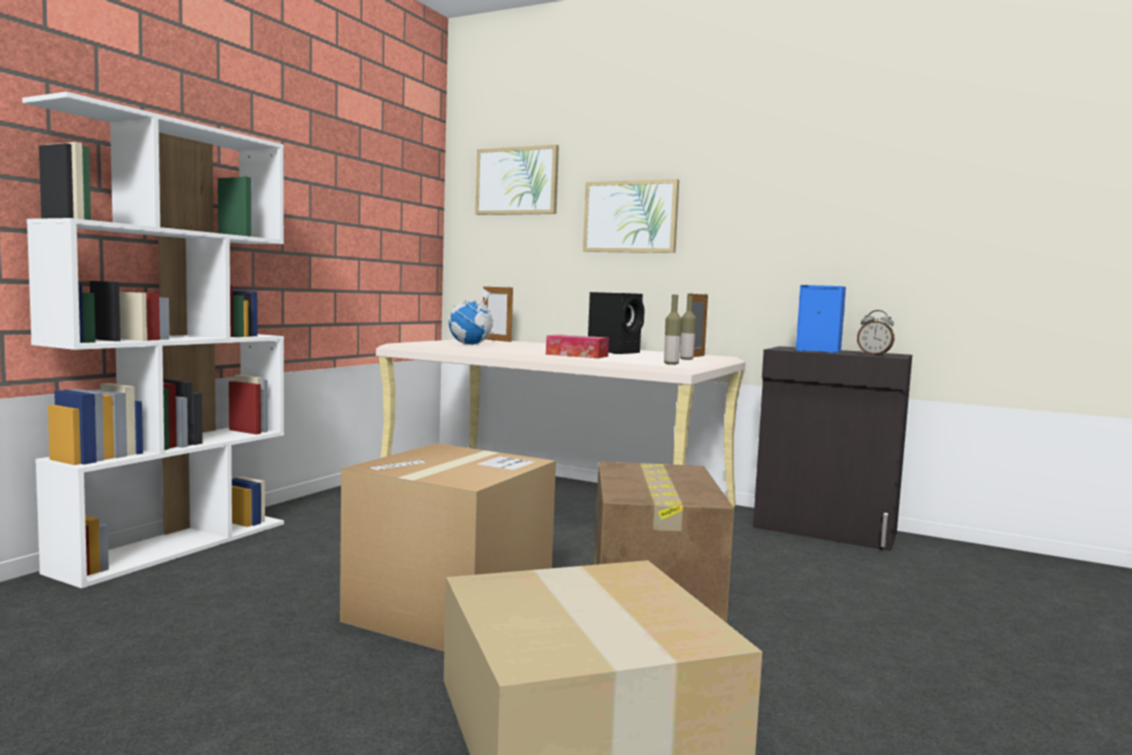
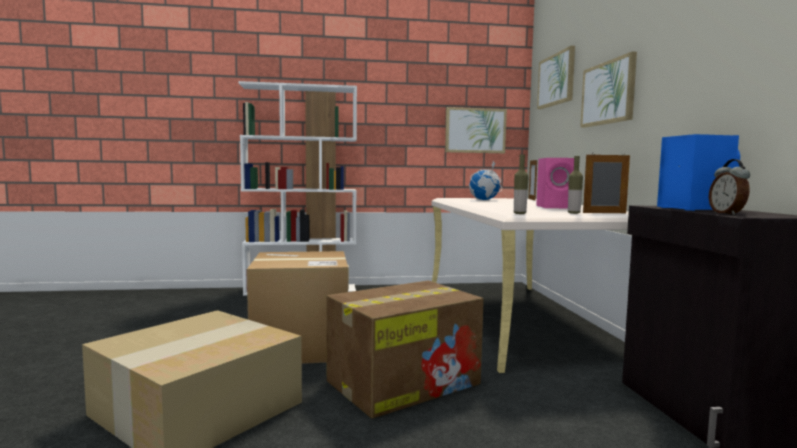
camera: 55 degrees right, 0 degrees up
tissue box [546,334,609,358] -> none
black speaker [588,292,645,354] -> pink speaker [536,158,574,209]
none -> picture [445,107,507,153]

